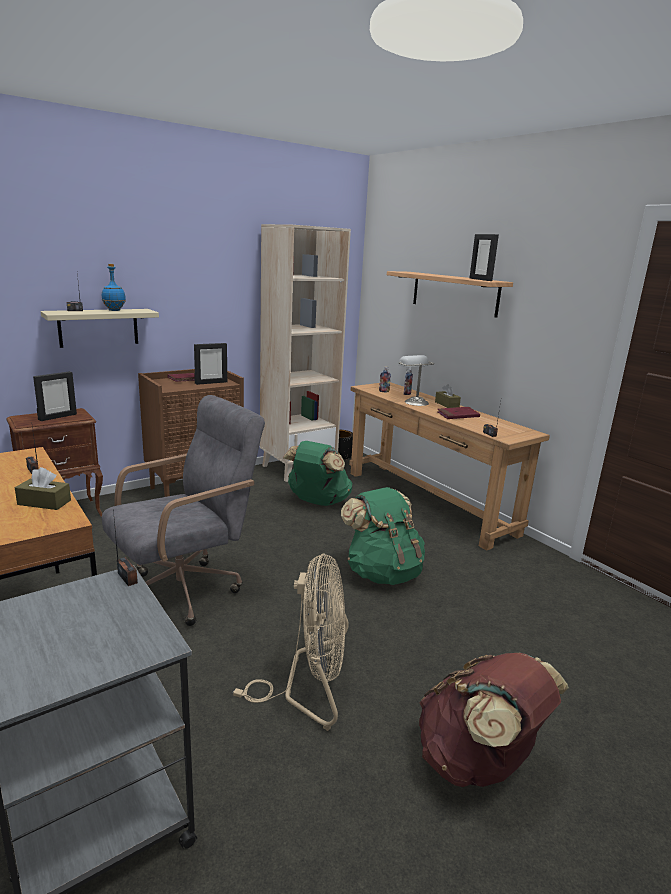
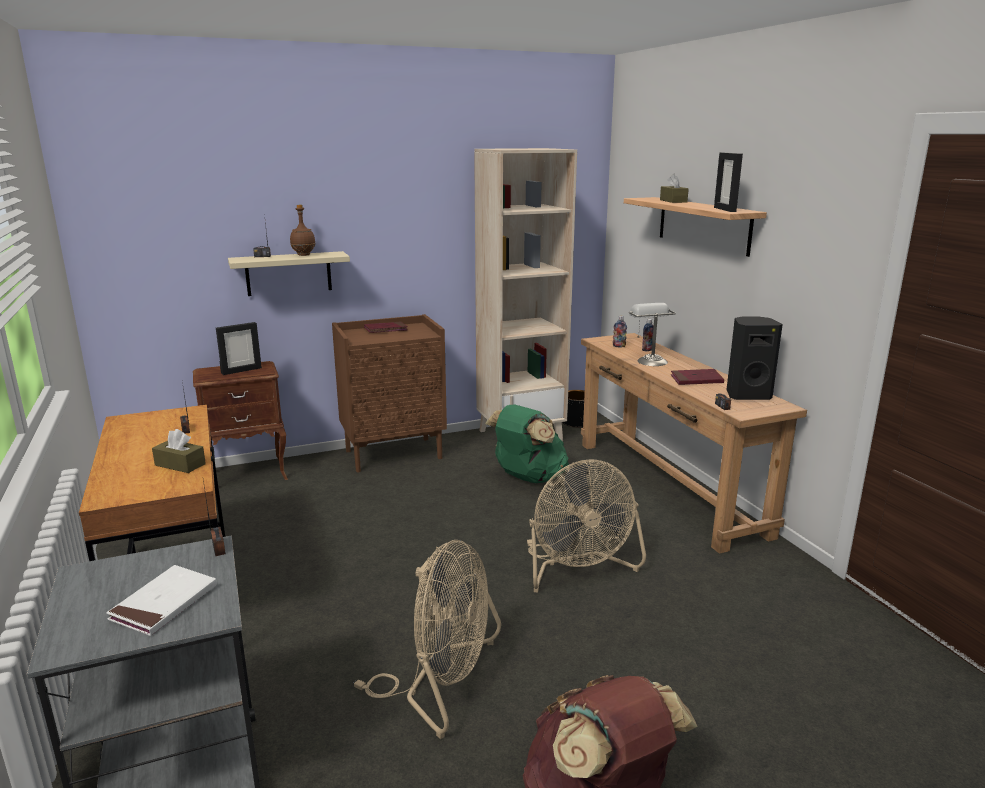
camera: 15 degrees right, 0 degrees up
blue bottle [102,264,126,311] -> brown bottle [290,205,316,256]
grey office chair [102,395,265,626] -> none
picture frame [194,343,227,385] -> none
green backpack [341,487,425,585] -> beige fan [527,460,646,593]
brown tissue box [435,384,461,408] -> brown tissue box moved to [660,174,689,203]
none -> white book [106,565,217,636]
none -> black speaker [727,317,783,400]

